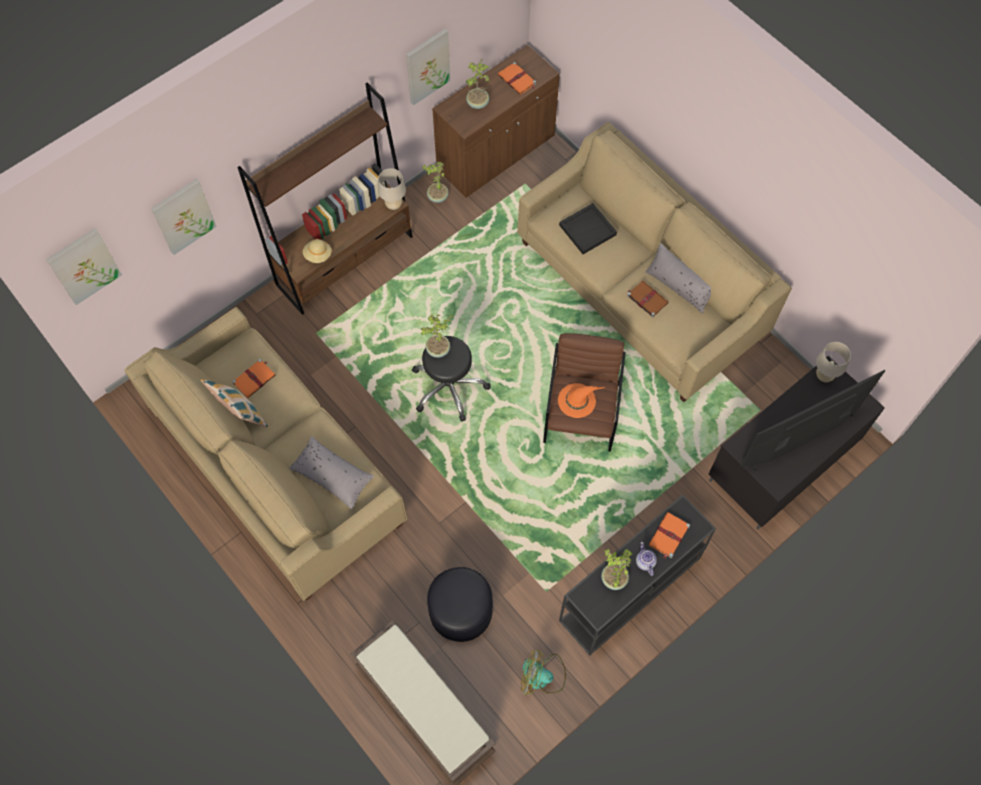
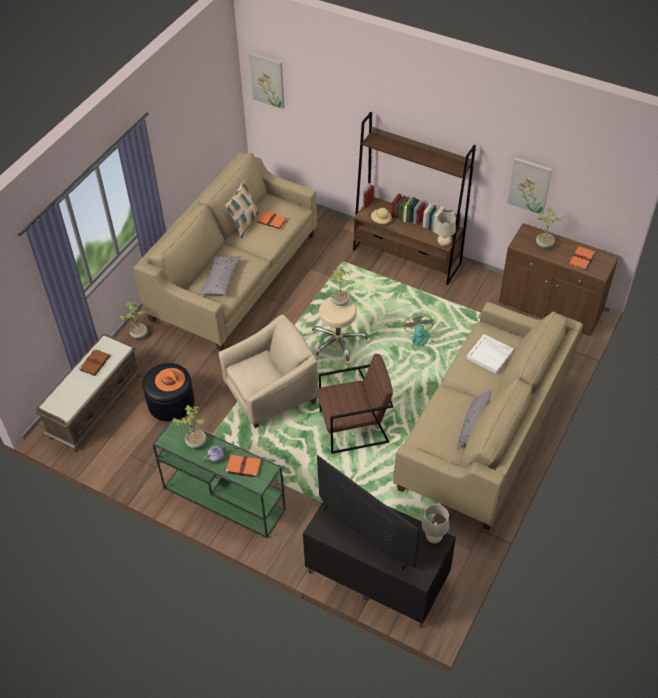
camera: 70 degrees right, 15 degrees down
picture [151,179,217,255] -> none
black stool [412,336,491,422] -> beige stool [309,297,370,366]
potted plant [422,162,449,203] -> potted plant moved to [119,302,148,339]
fan [521,650,566,694] -> fan moved to [403,314,434,355]
orange hat [558,383,605,418] -> orange hat moved to [155,368,185,391]
black tray [559,203,617,254] -> white tray [466,334,514,374]
black console table [559,495,716,656] -> green console table [152,418,286,538]
brown book [627,280,669,318] -> brown book moved to [79,349,110,376]
none -> beige armchair [219,314,318,428]

